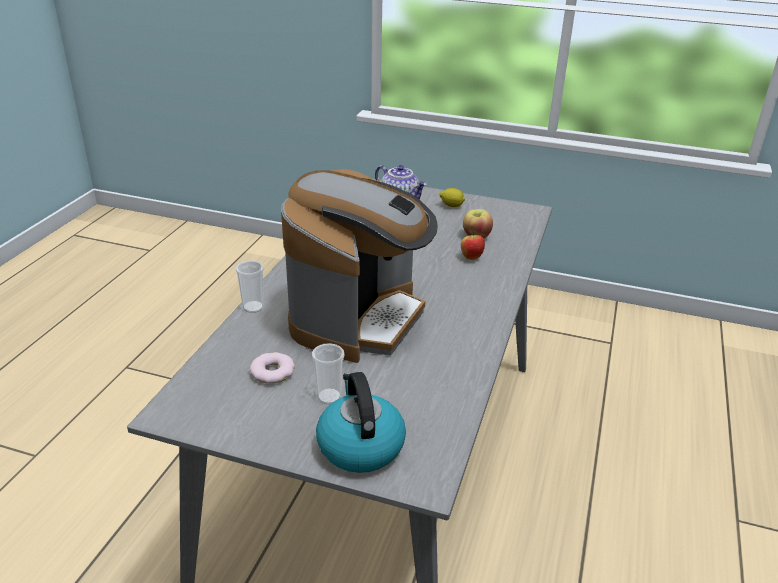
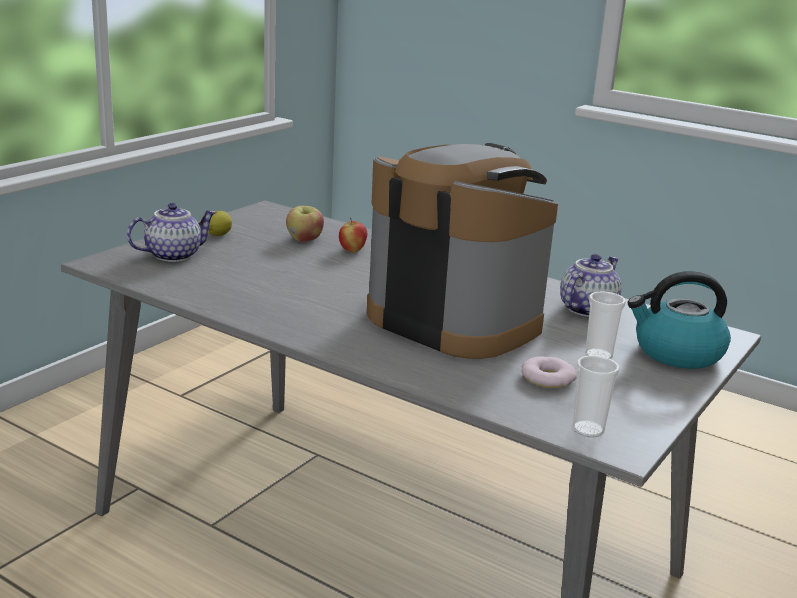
camera: 75 degrees left, 10 degrees down
cup [236,260,264,313] -> cup moved to [572,355,620,437]
none -> teapot [560,254,622,317]

